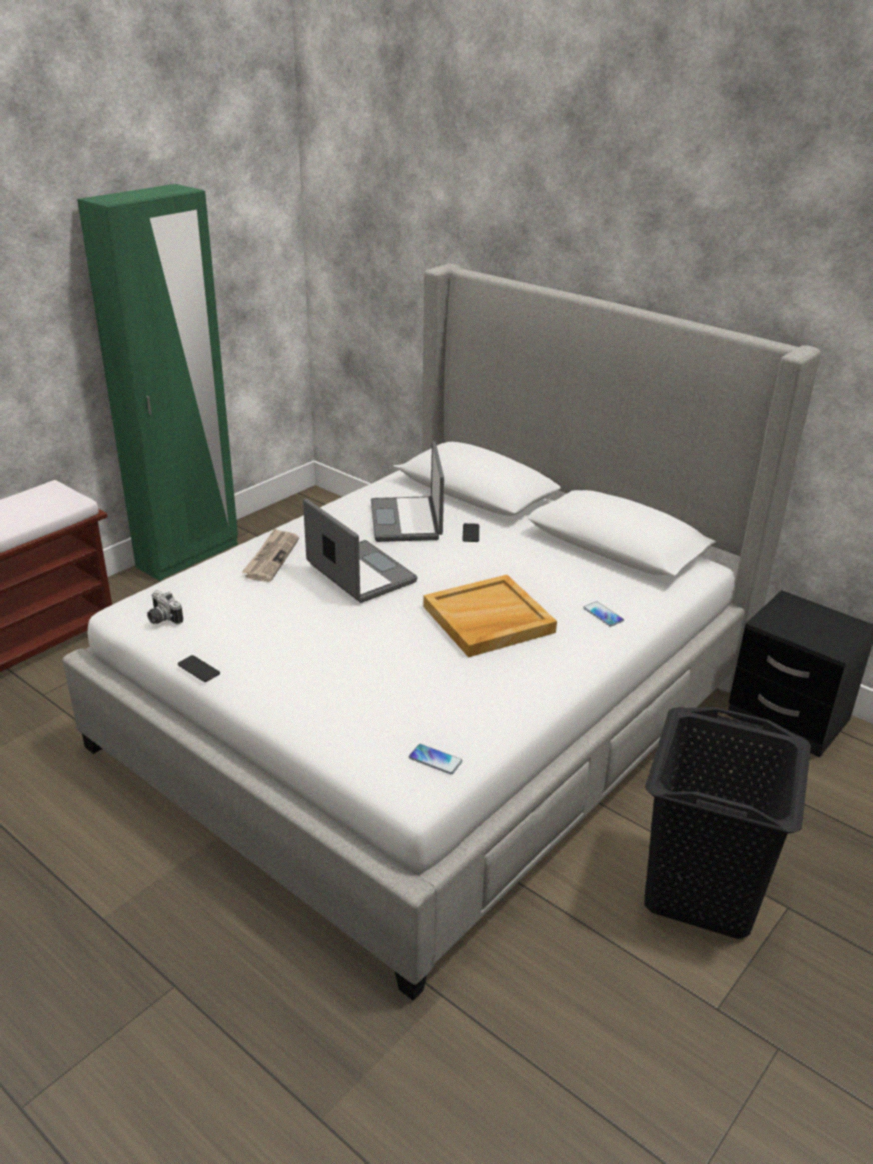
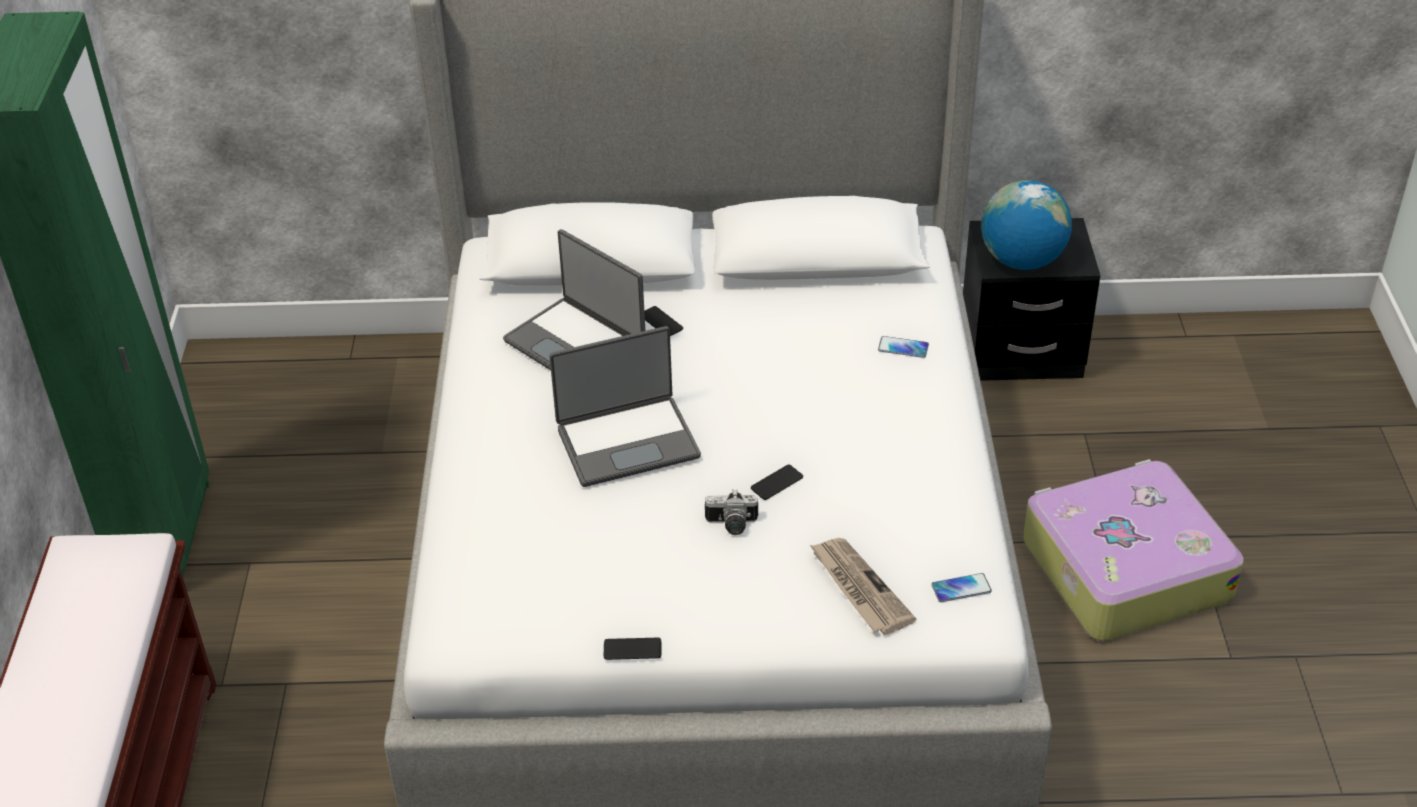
camera: 40 degrees left, 10 degrees up
camera [147,590,183,624] -> camera moved to [705,489,758,535]
newspaper [241,528,299,582] -> newspaper moved to [810,538,916,635]
laptop [303,499,418,603] -> laptop turned 150 degrees clockwise [549,326,701,487]
beige tray [423,575,557,657] -> none
black laundry basket [644,707,811,939] -> suitcase [1023,459,1244,641]
none -> phone [751,464,803,500]
none -> globe [981,180,1072,270]

